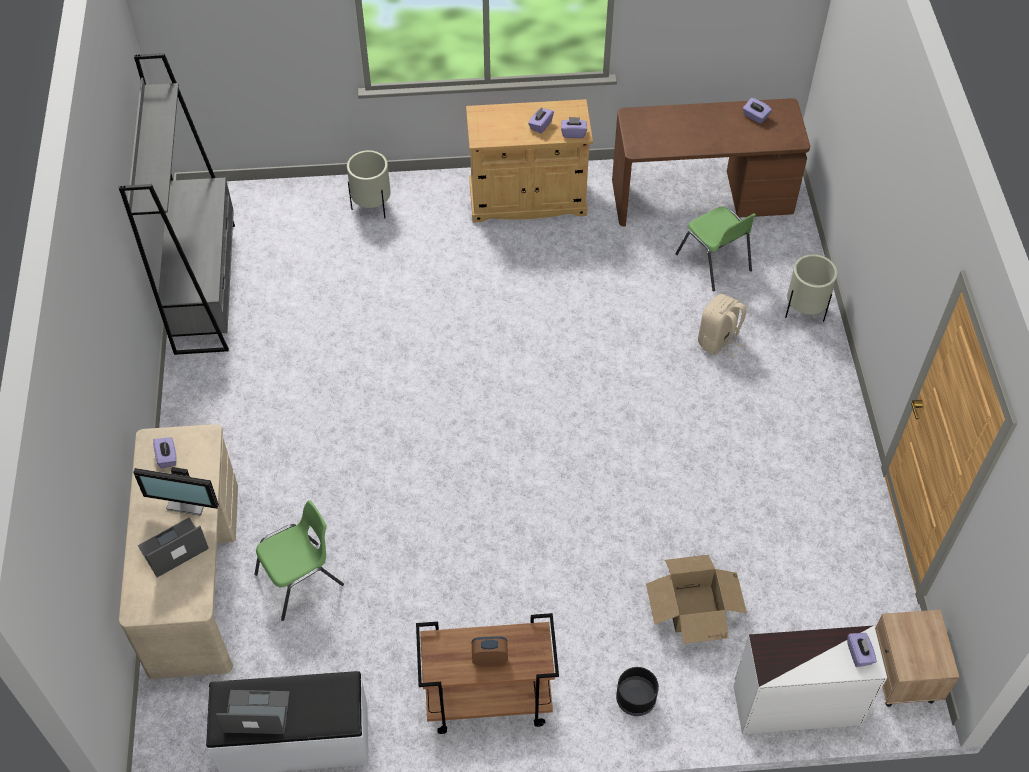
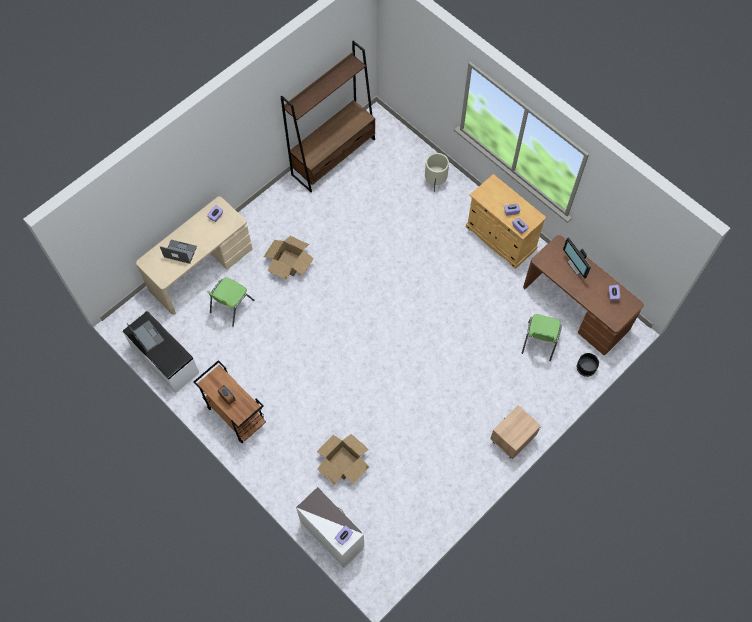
camera: 50 degrees right, 10 degrees up
grey bookcase [119,53,235,355] -> brown bookcase [280,41,375,192]
monitor [133,467,219,516] -> monitor moved to [563,237,591,279]
green chair [254,500,344,621] -> green chair turned 105 degrees clockwise [207,277,255,327]
black planter [616,667,659,716] -> black planter moved to [577,353,599,377]
beige backpack [698,294,747,359] -> none
beige planter [785,254,838,322] -> none
beige nightstand [875,610,959,707] -> beige nightstand moved to [490,405,541,459]
none -> cardboard box [264,236,314,280]

